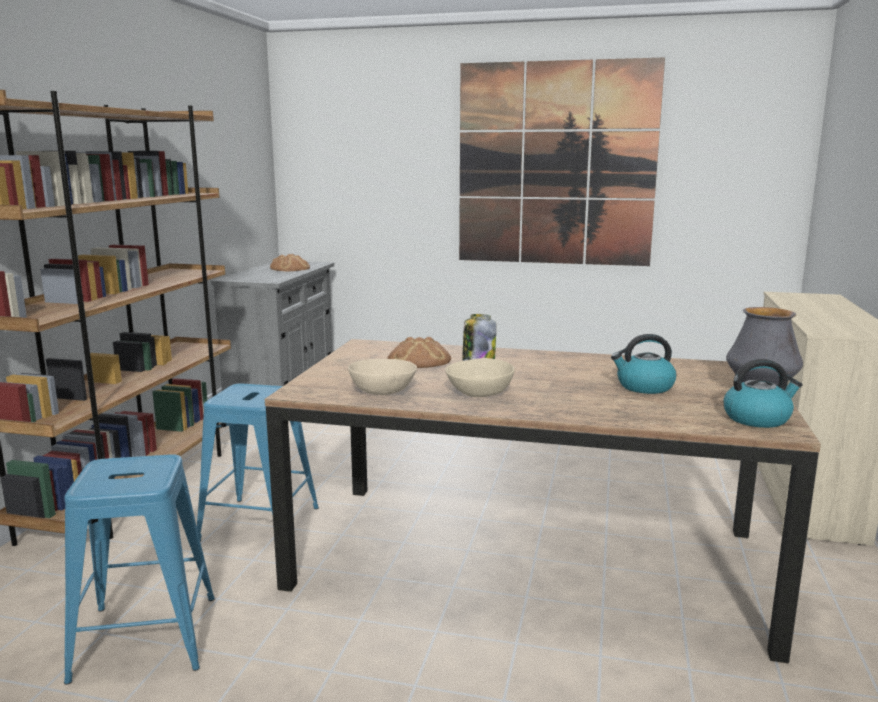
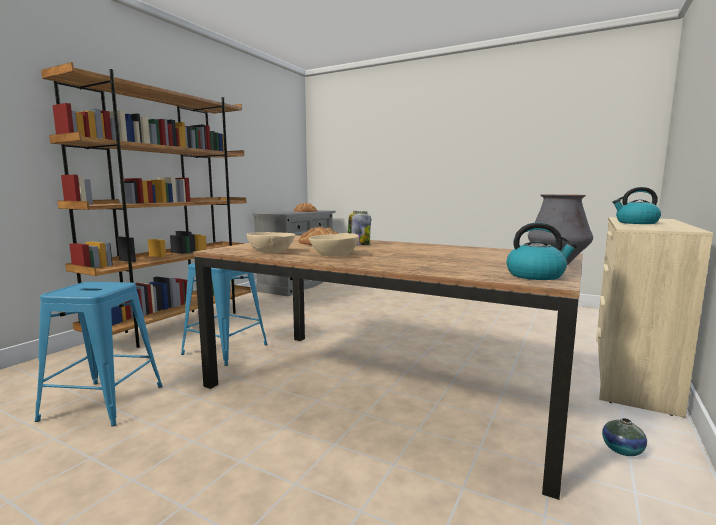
camera: 15 degrees right, 5 degrees down
picture [459,57,665,266] -> none
kettle [611,334,676,394] -> kettle moved to [612,187,661,224]
none -> vase [602,418,647,456]

